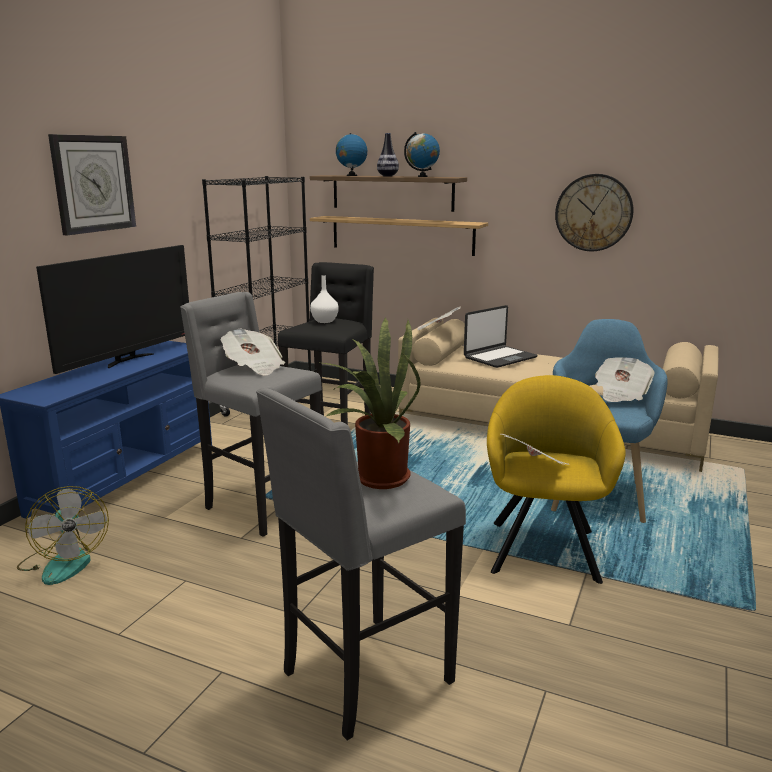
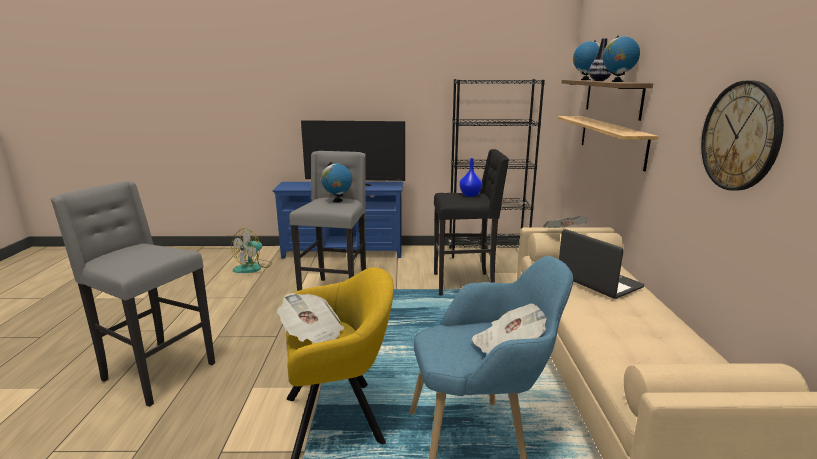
camera: 65 degrees right, 0 degrees up
wall clock [48,134,136,235] -> none
newspaper [221,328,285,376] -> globe [321,162,352,202]
white vase [310,275,339,323] -> blue vase [459,158,482,197]
potted plant [323,317,421,489] -> none
laptop [464,305,538,368] -> laptop turned 150 degrees counterclockwise [559,229,645,299]

